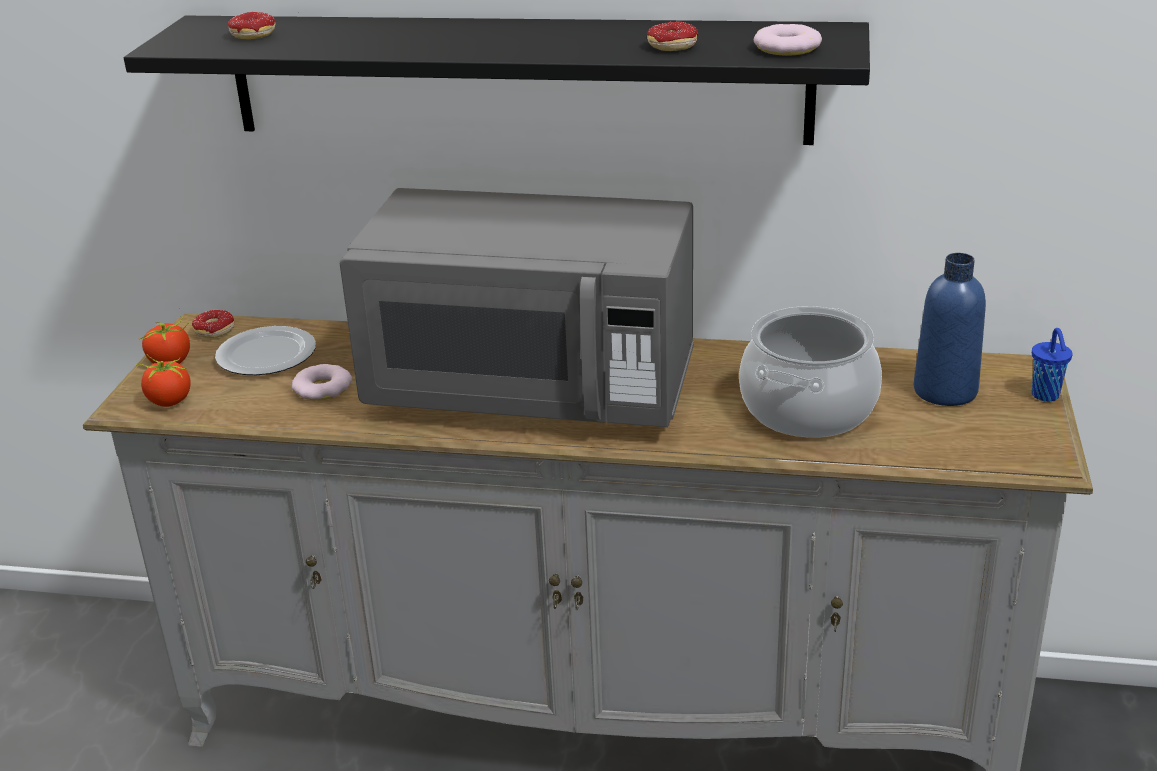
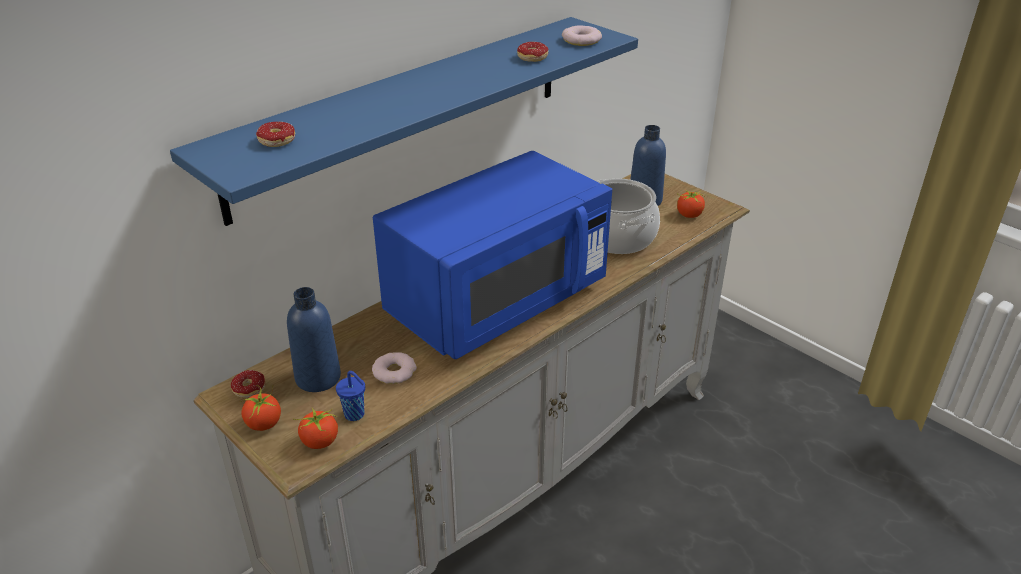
camera: 55 degrees left, 5 degrees up
black shelf [124,16,870,145] -> blue shelf [170,17,638,226]
plate [215,326,316,375] -> blue bottle [287,287,341,392]
grey microwave [340,188,694,427] -> blue microwave [373,151,612,359]
blue cup [1032,328,1072,401] -> blue cup moved to [336,371,365,421]
none -> tomato [677,191,705,218]

